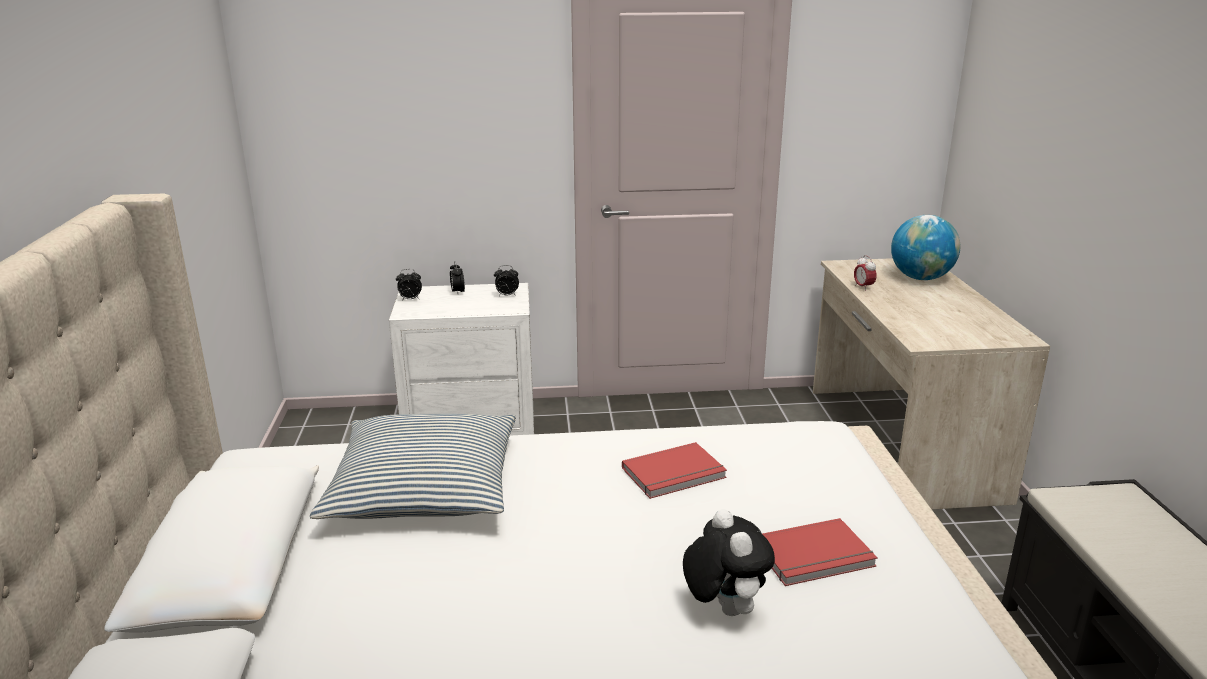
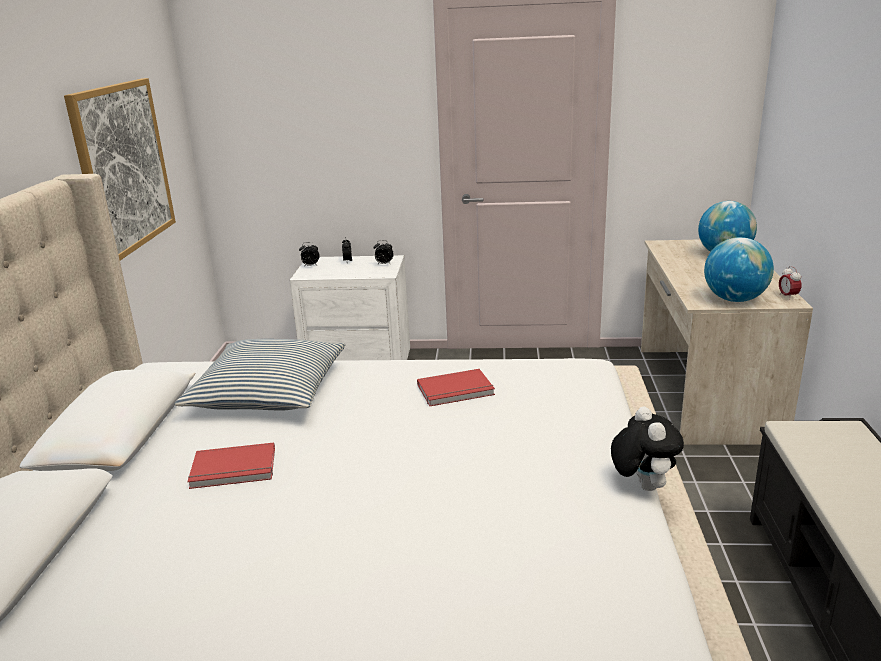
camera: 10 degrees right, 0 degrees up
plush toy [683,509,775,616] -> plush toy moved to [611,407,684,491]
red book [762,518,878,586] -> red book moved to [188,442,275,489]
alarm clock [854,255,877,291] -> alarm clock moved to [779,266,801,297]
none -> picture [64,78,176,260]
none -> globe [704,237,774,302]

